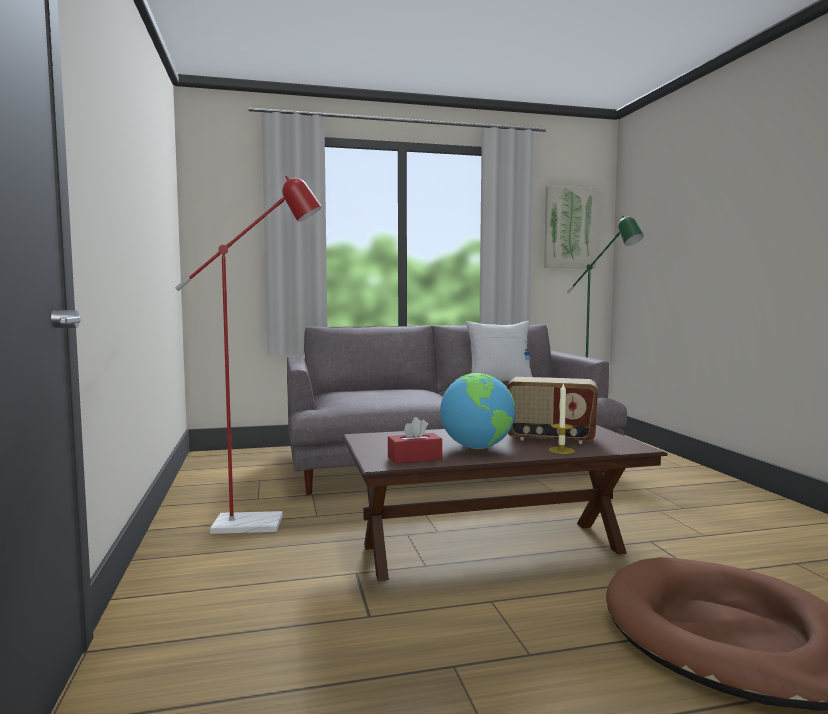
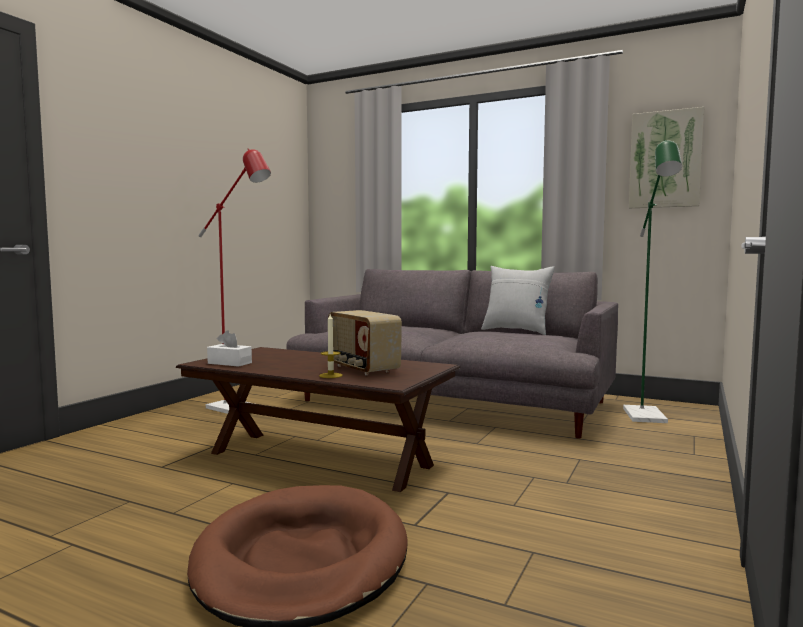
camera: 40 degrees right, 0 degrees up
red tissue box [388,417,442,464] -> white tissue box [207,330,252,367]
globe [440,373,515,449] -> none

